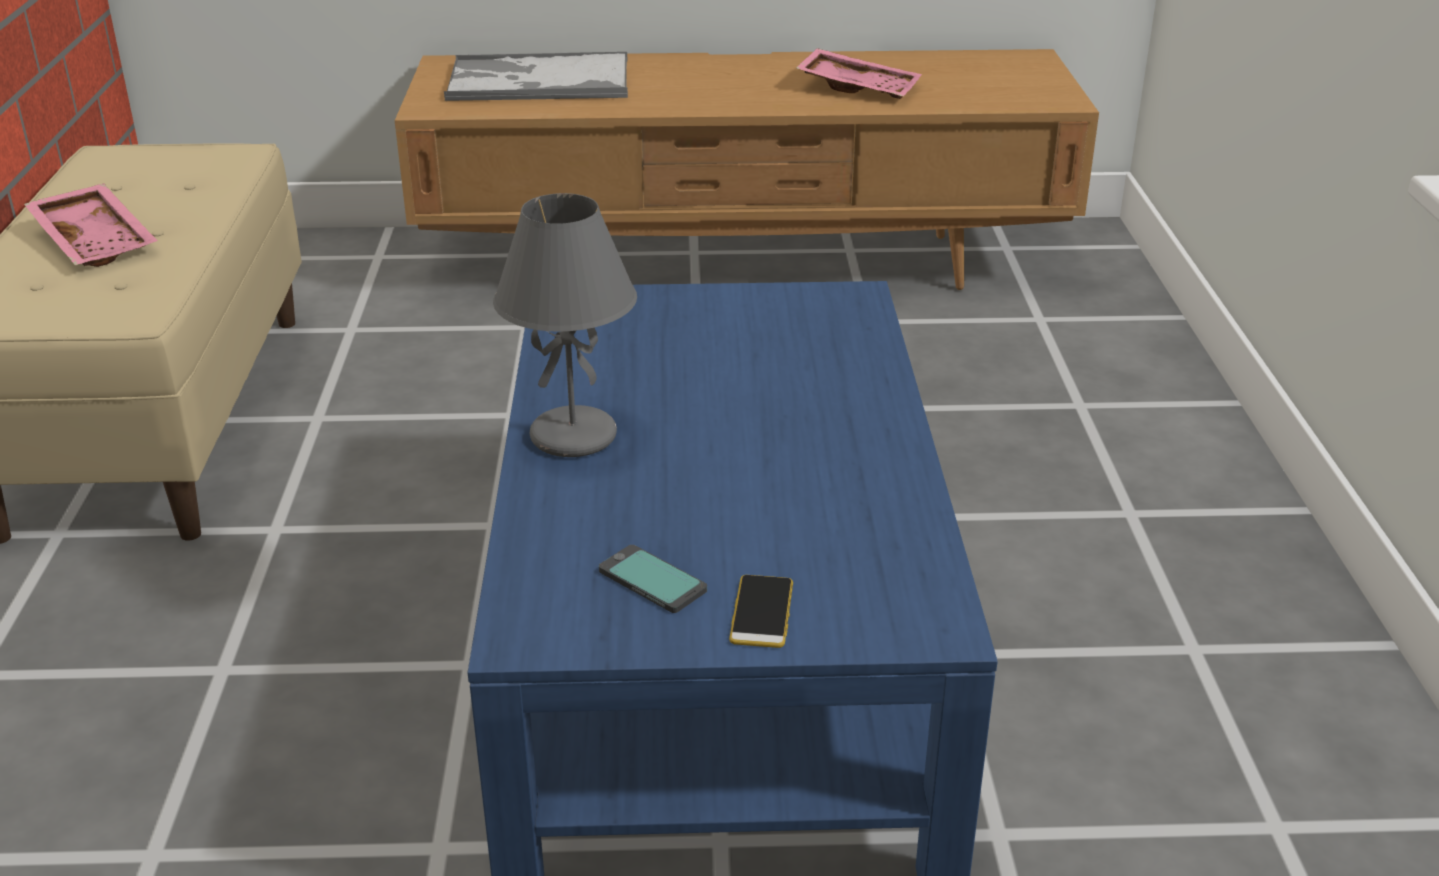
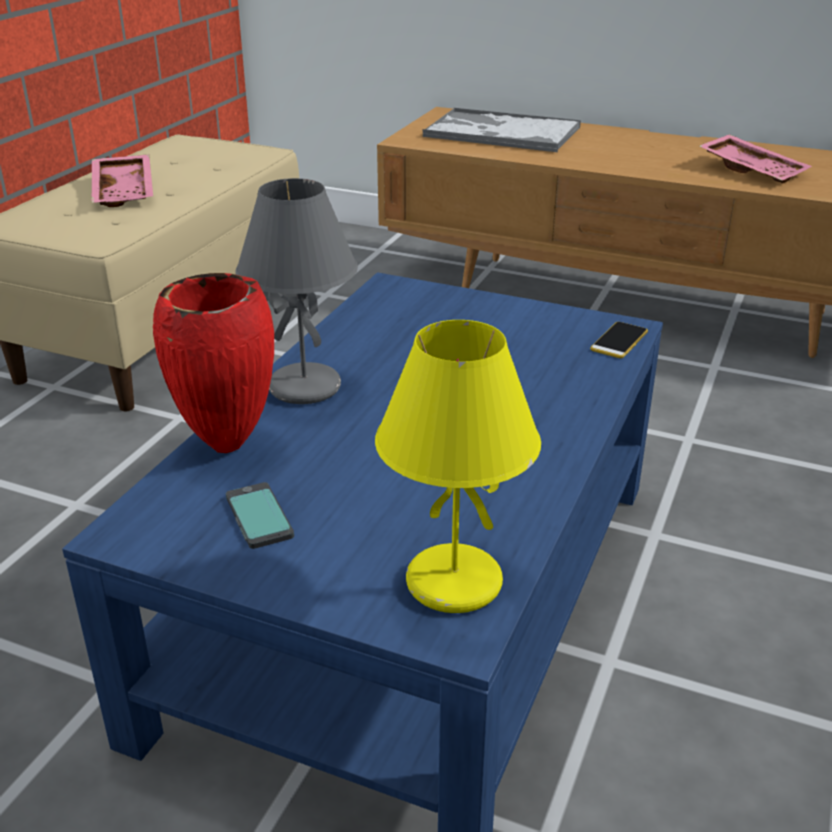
camera: 25 degrees right, 0 degrees up
phone [729,575,793,648] -> phone moved to [590,322,648,358]
none -> red vase [153,273,274,453]
none -> yellow table lamp [375,320,541,613]

